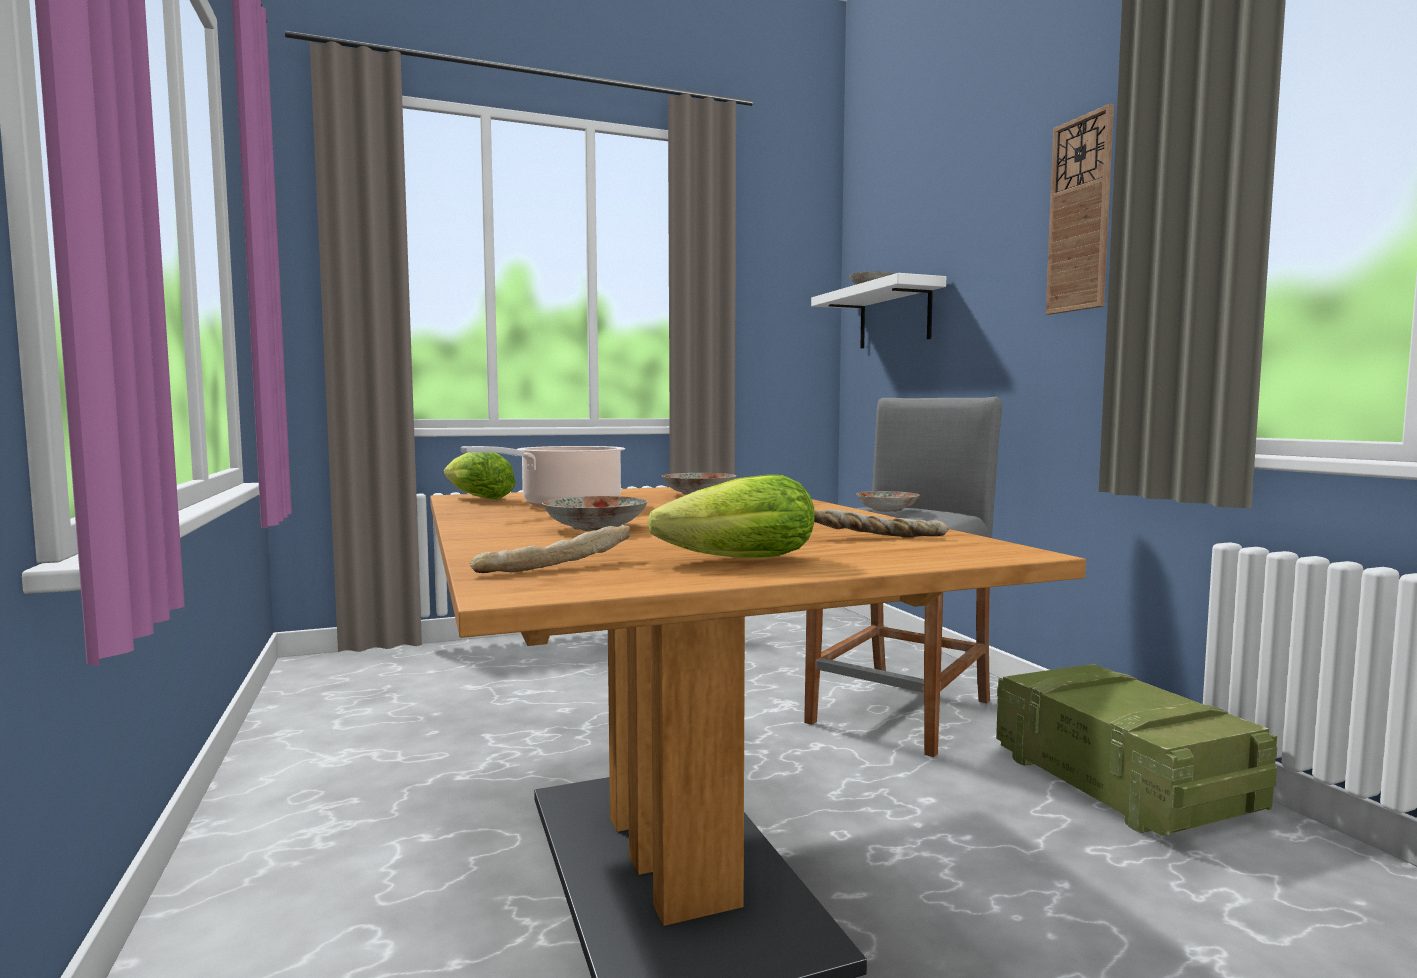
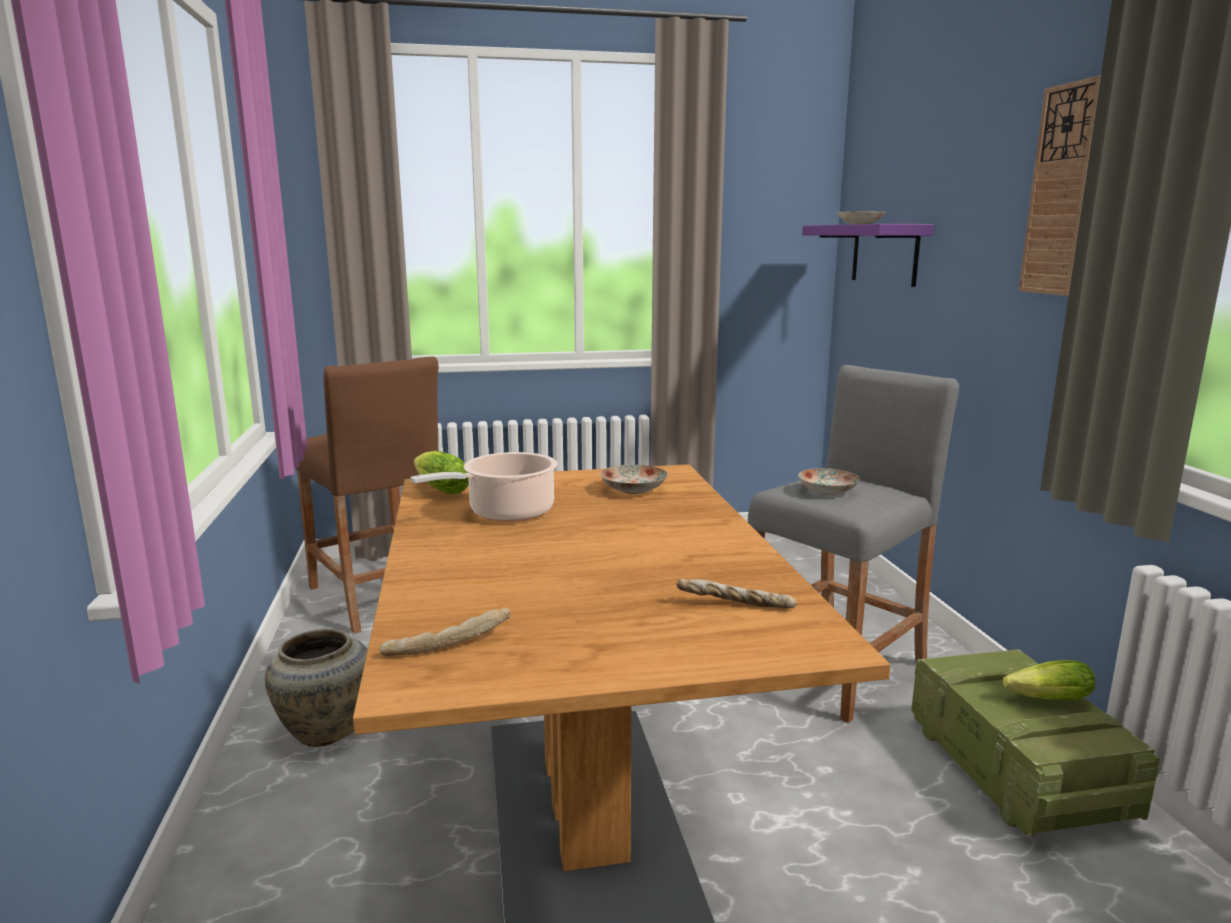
camera: 10 degrees right, 10 degrees up
plate [542,496,648,531] -> none
lettuce [647,475,815,558] -> lettuce moved to [1002,660,1095,700]
white shelf [811,273,946,349] -> purple shelf [802,224,934,287]
none -> beige vase [265,629,368,747]
none -> brown stool [296,356,439,634]

